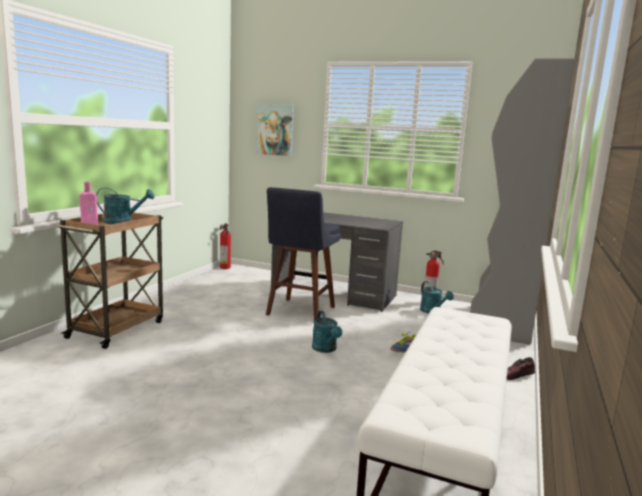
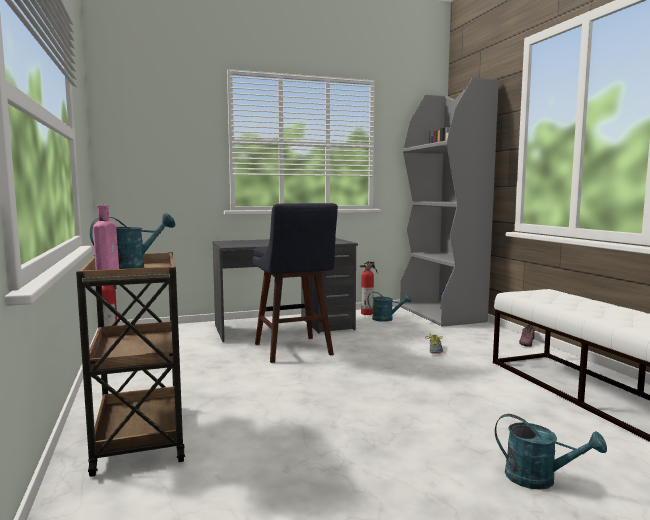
camera: 40 degrees left, 5 degrees down
picture [256,104,294,156] -> none
turquoise watering can [312,311,342,353] -> turquoise watering can moved to [495,414,607,490]

